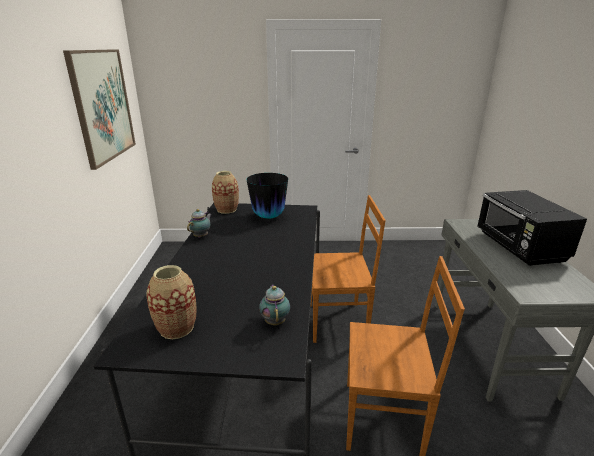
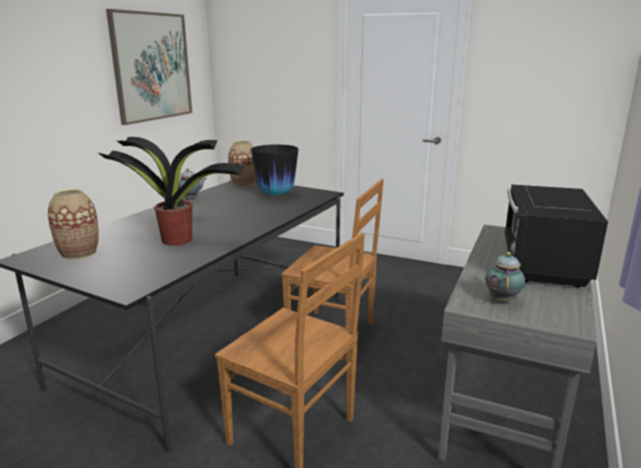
camera: 25 degrees right, 5 degrees down
teapot [259,284,290,325] -> teapot moved to [485,252,525,303]
none -> potted plant [98,137,244,246]

